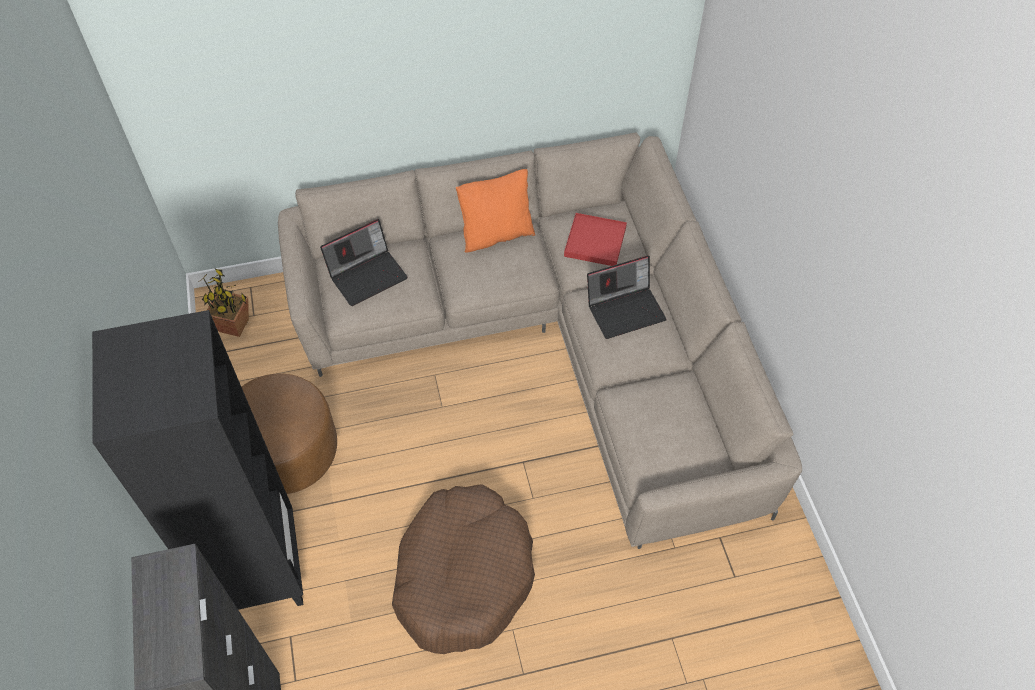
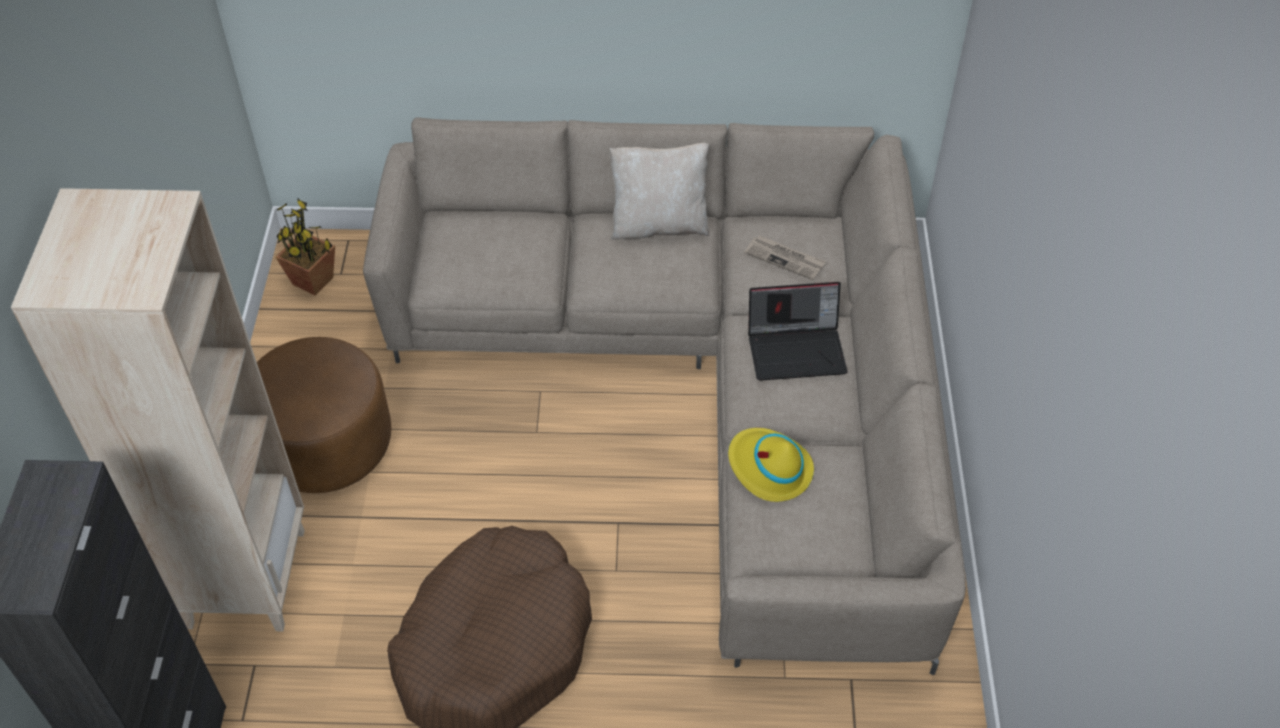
camera: 15 degrees right, 5 degrees down
black bookcase [92,310,304,610] -> beige bookcase [11,188,305,631]
laptop [320,219,408,306] -> none
orange pillow [456,169,535,253] -> beige pillow [610,143,709,240]
red tray [564,213,627,266] -> newspaper [744,235,826,280]
none -> yellow hat [728,428,814,502]

